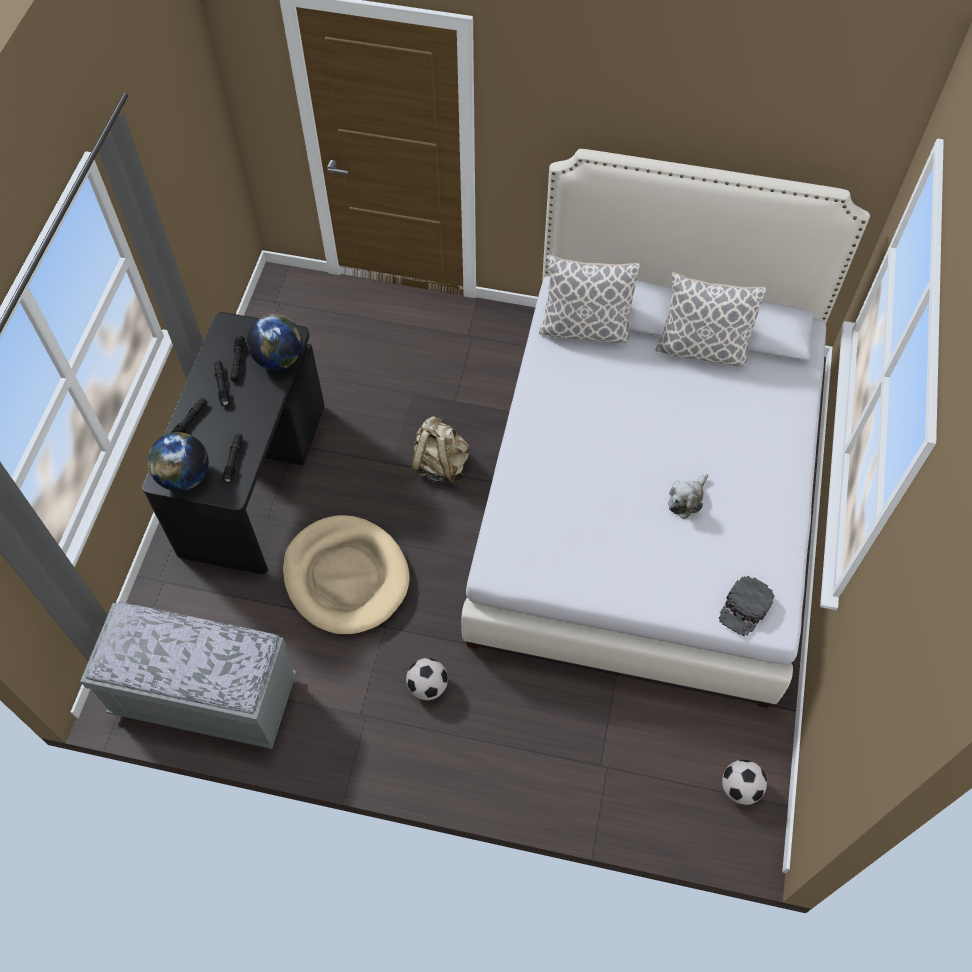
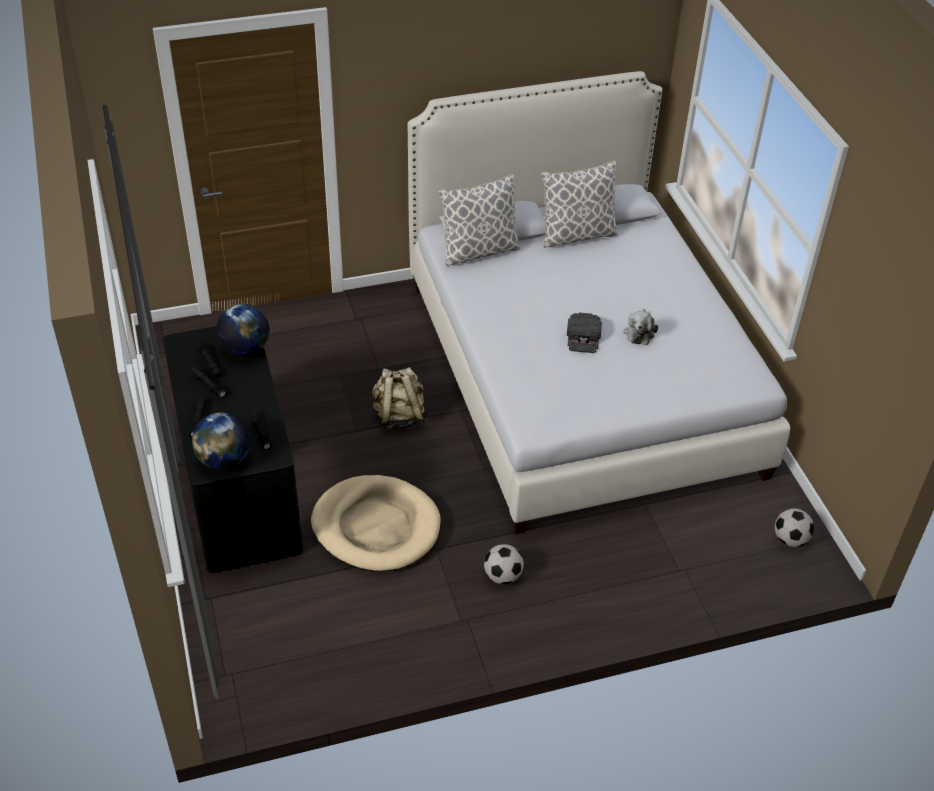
camera: 30 degrees left, 15 degrees down
grey bench [80,602,296,749] -> none
black cap [718,576,774,636] -> black cap moved to [567,313,602,353]

